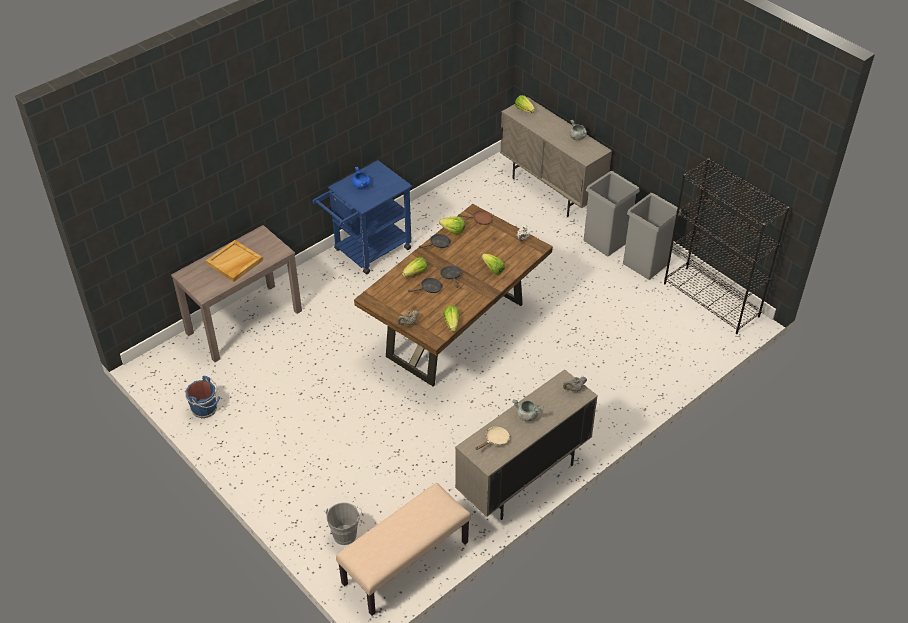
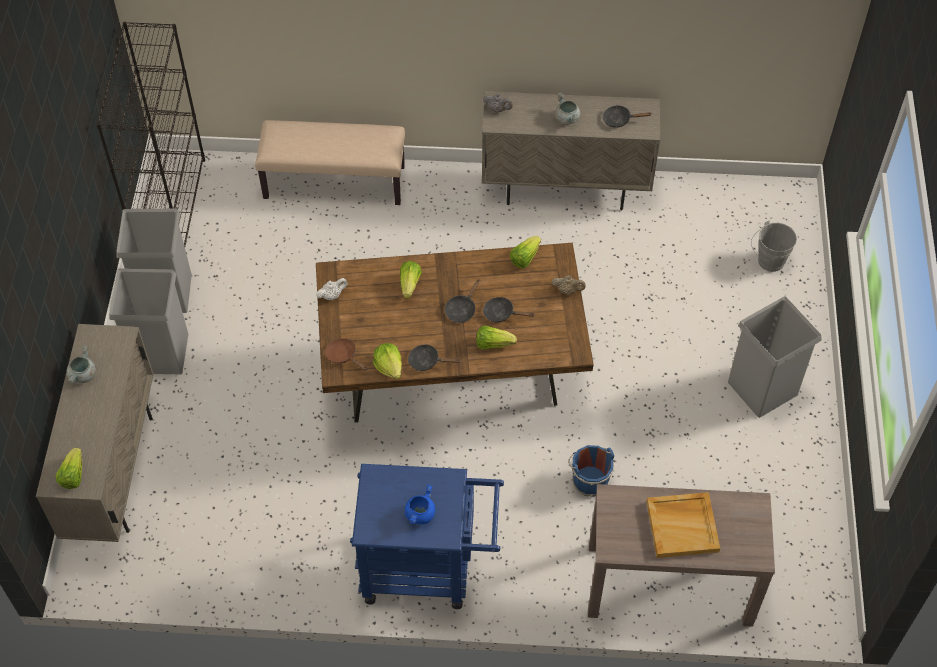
camera: 135 degrees left, 10 degrees up
blue bucket [185,376,220,418] -> blue bucket moved to [568,445,614,497]
beige bench [336,483,471,616] -> beige bench moved to [255,120,405,205]
beige frying pan [476,427,510,450] -> black frying pan [603,105,652,128]
none -> grey trash can [728,296,822,418]

